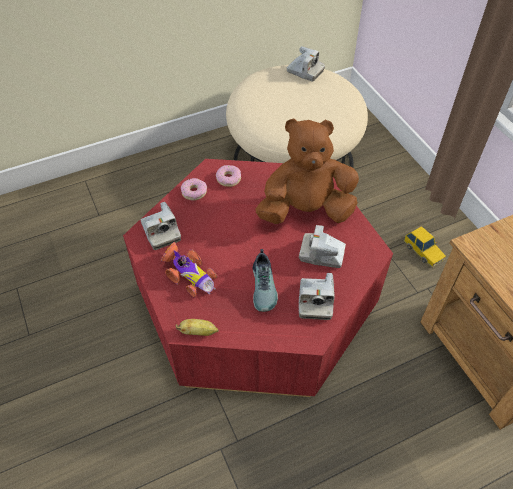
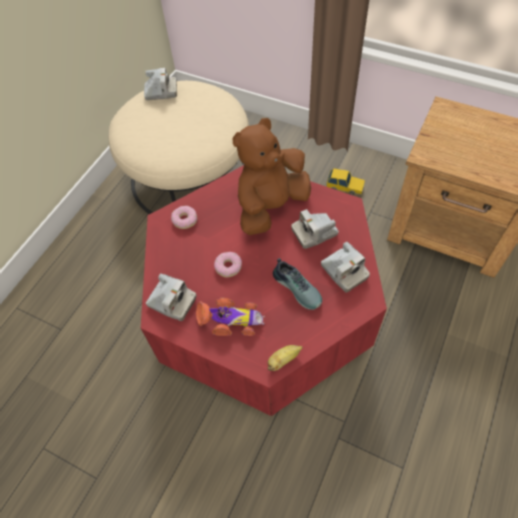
camera: 35 degrees left, 5 degrees up
donut [181,178,207,201] -> donut moved to [214,252,242,277]

